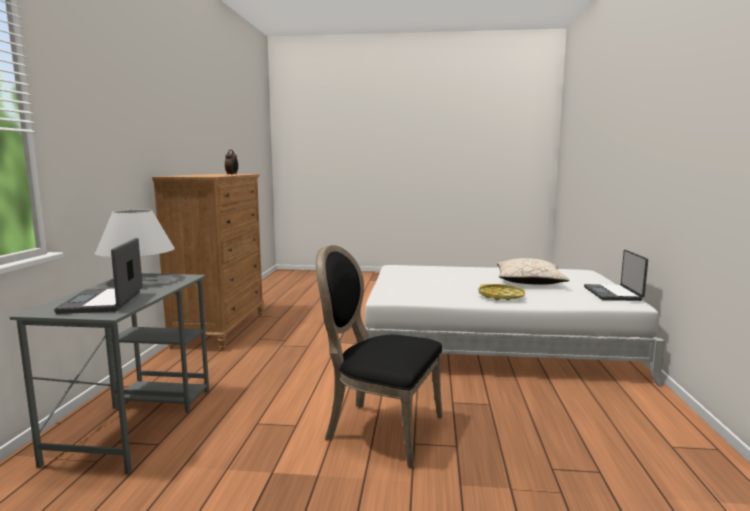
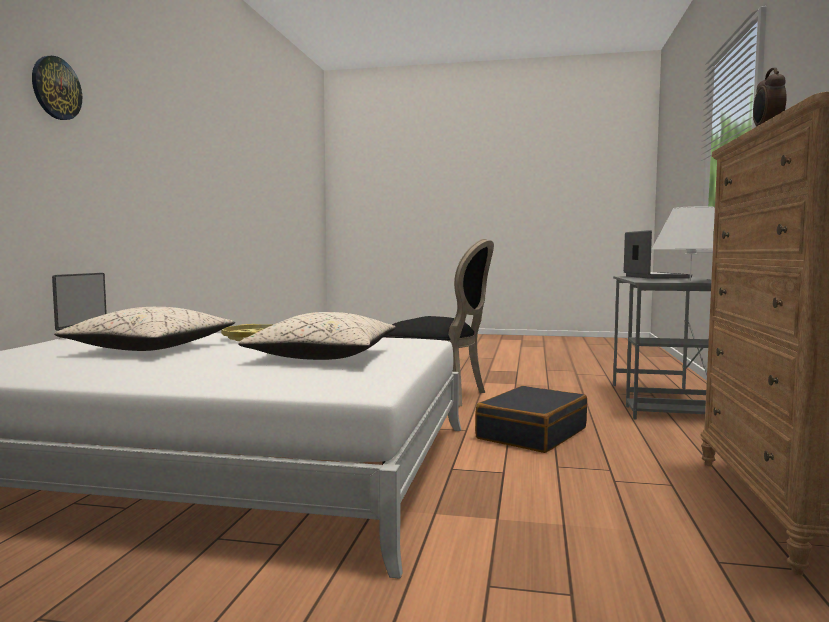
camera: 175 degrees left, 5 degrees down
none -> wall clock [32,56,82,120]
none -> beige pillow [238,312,396,360]
none -> black suitcase [475,386,587,453]

